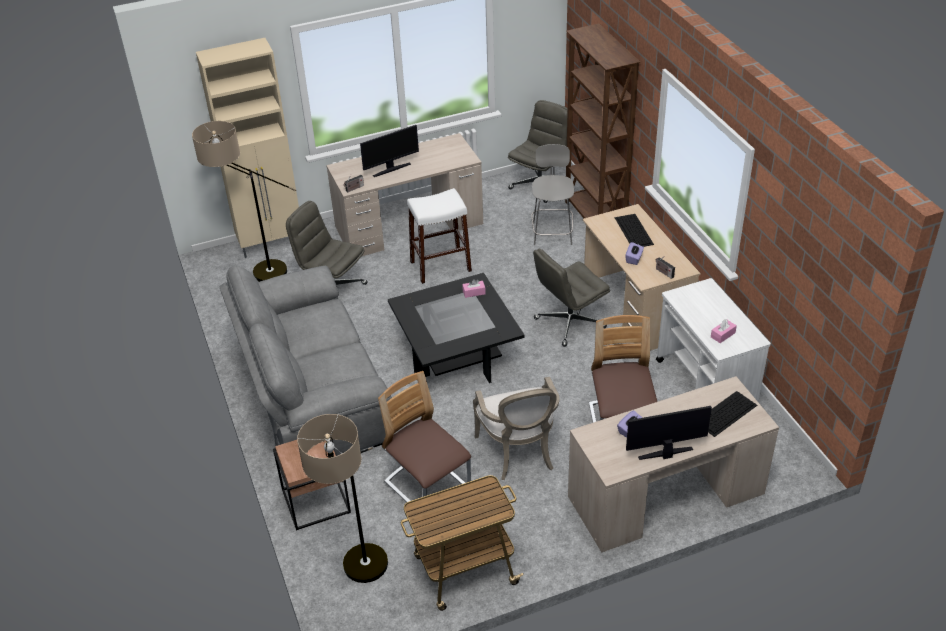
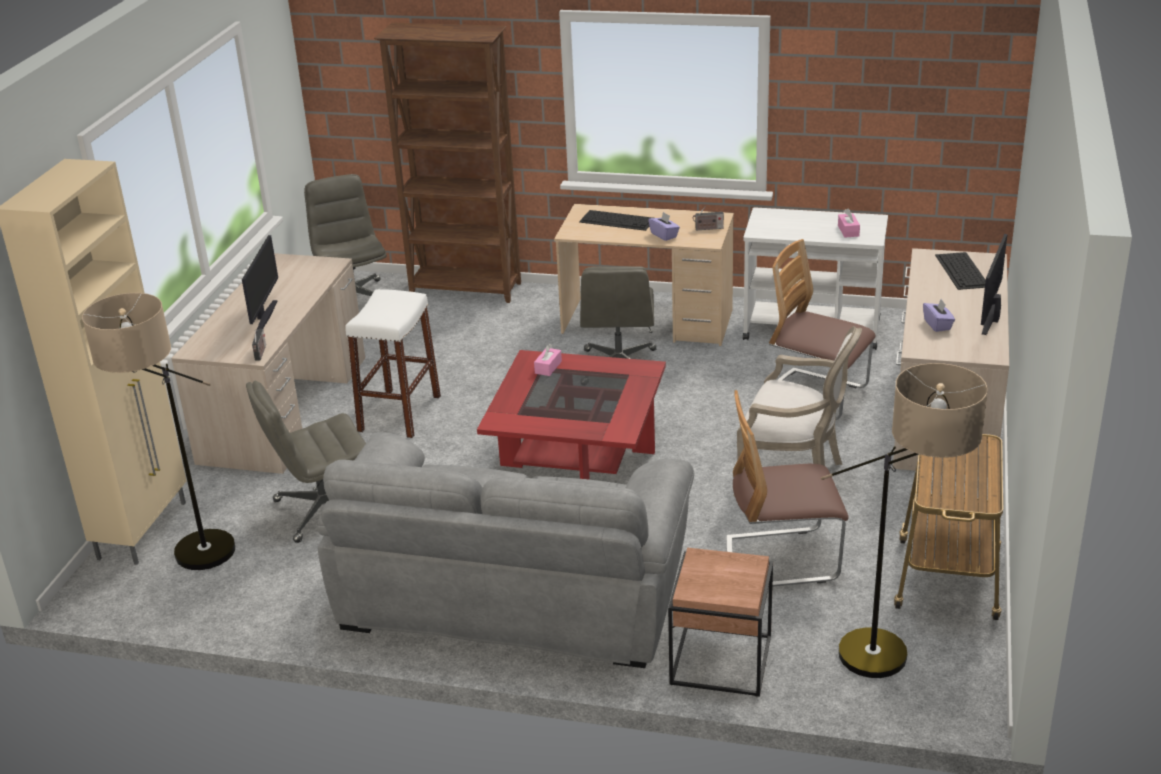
camera: 55 degrees left, 10 degrees down
black coffee table [388,273,525,383] -> red coffee table [477,350,666,480]
grey chair [531,144,574,245] -> none

